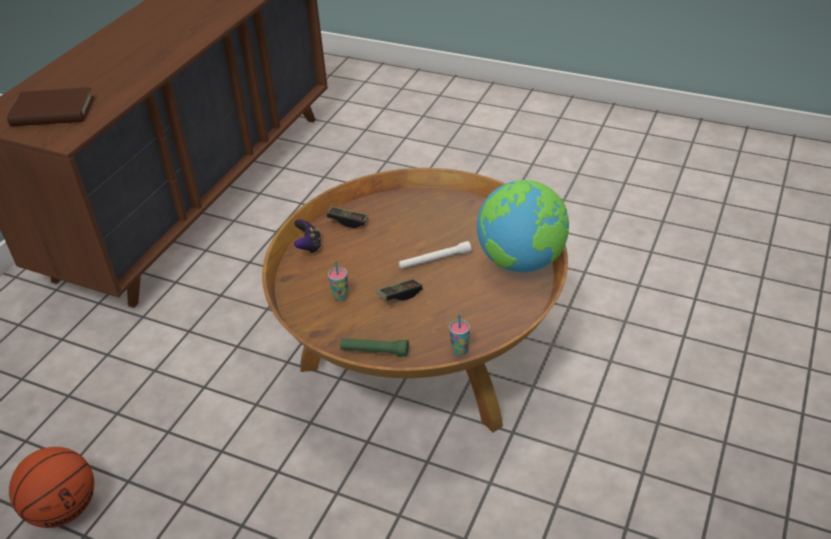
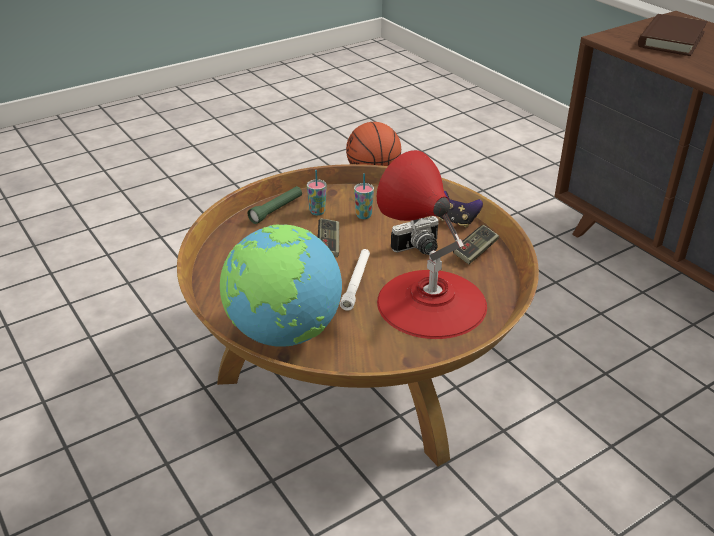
camera: 120 degrees right, 5 degrees down
cup [449,314,470,356] -> cup moved to [307,170,327,215]
none -> red table lamp [377,150,487,339]
none -> camera [391,216,439,255]

